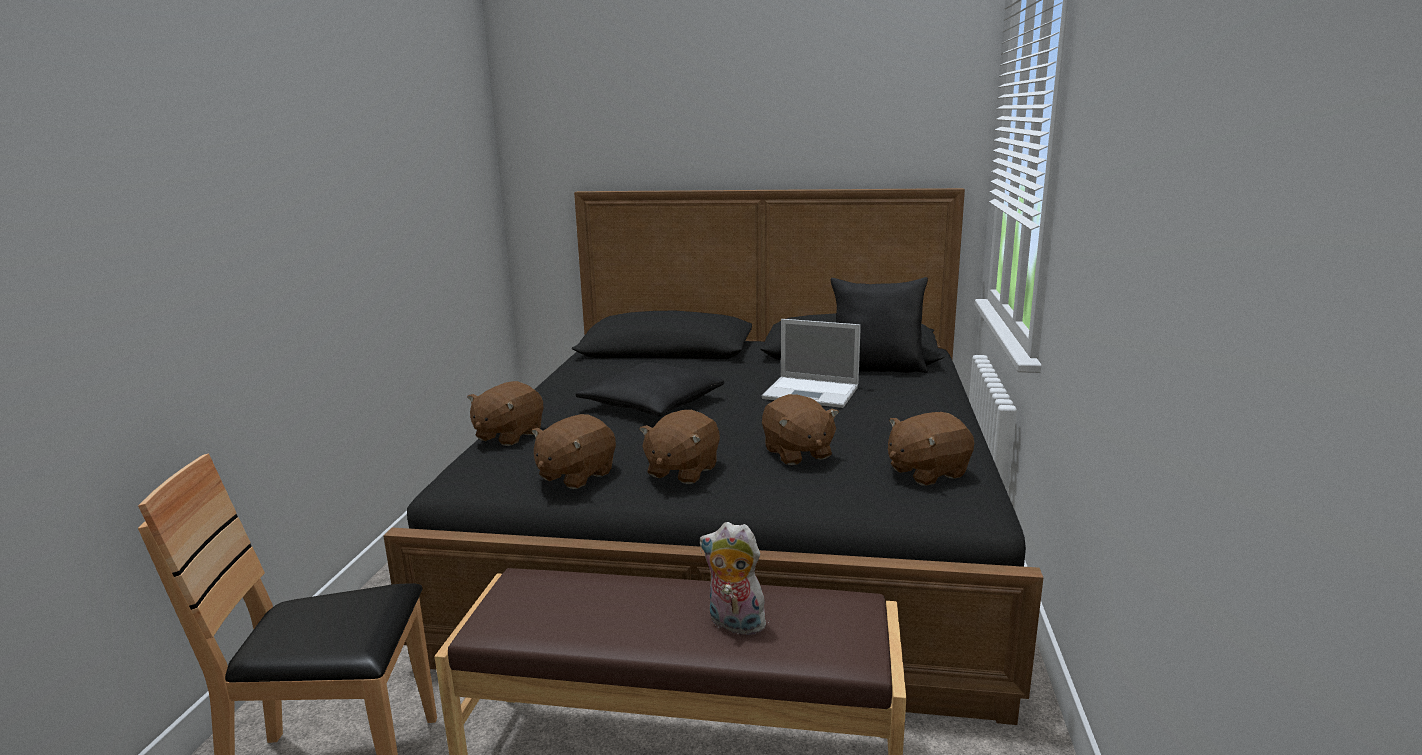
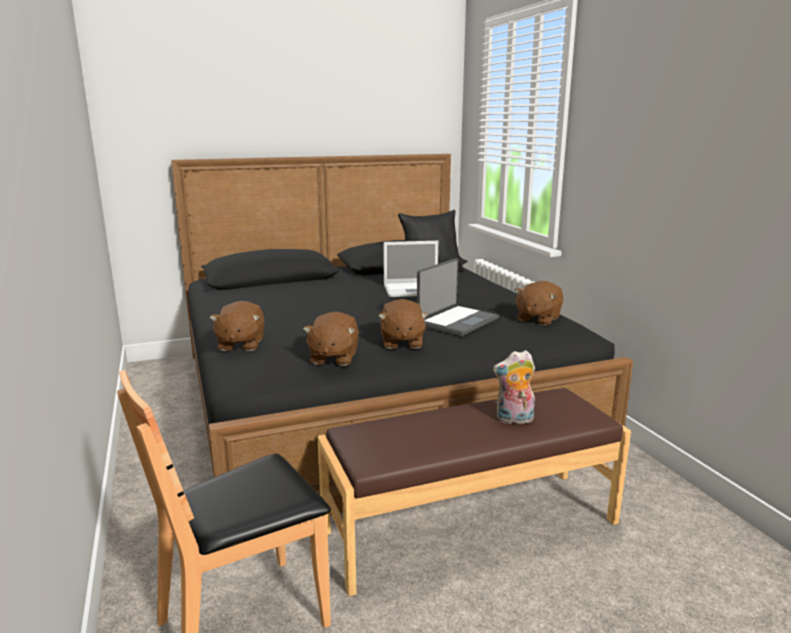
camera: 30 degrees left, 0 degrees up
black pillow [576,362,724,417] -> none
brown plush toy [762,394,839,465] -> laptop [417,258,499,336]

